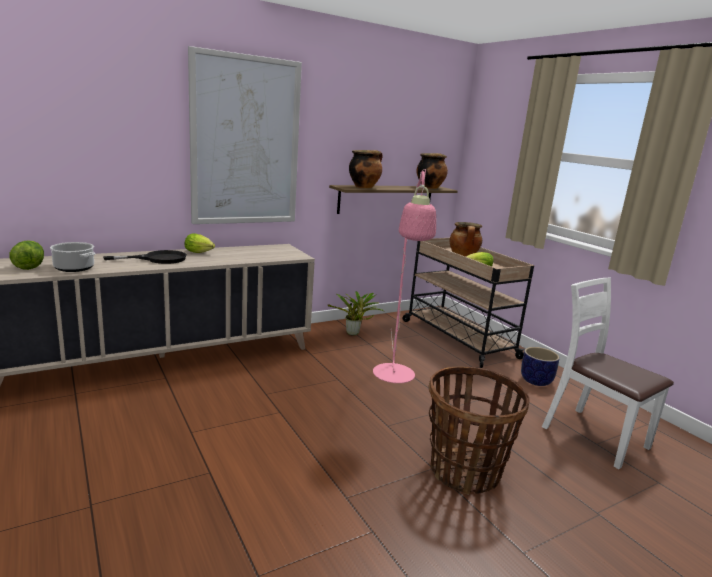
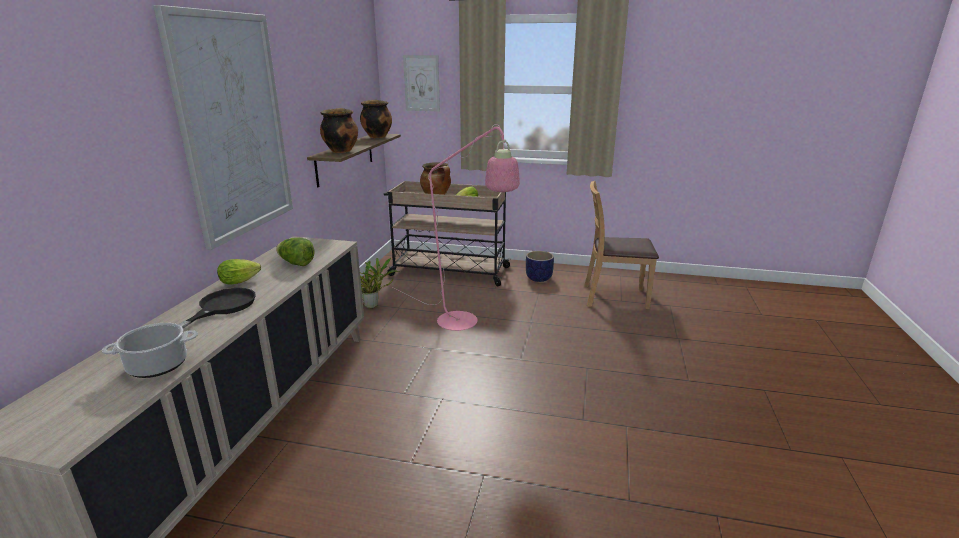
camera: 45 degrees left, 5 degrees up
lettuce [10,241,44,270] -> lettuce moved to [276,238,314,266]
basket [428,367,530,495] -> none
white chair [542,278,674,469] -> brown chair [584,181,659,309]
none -> picture [403,55,440,112]

